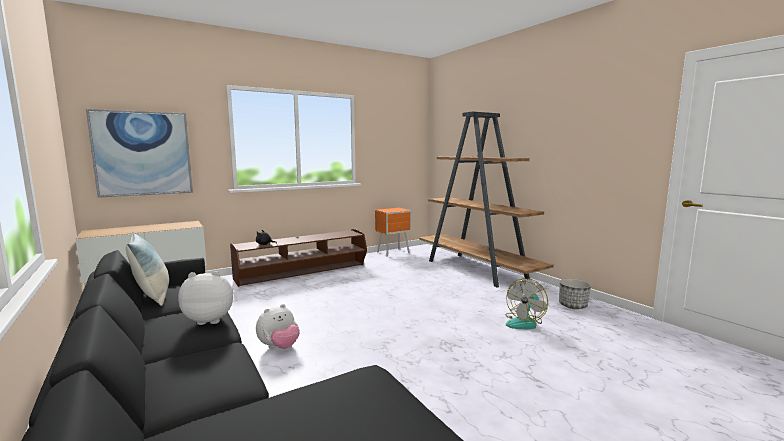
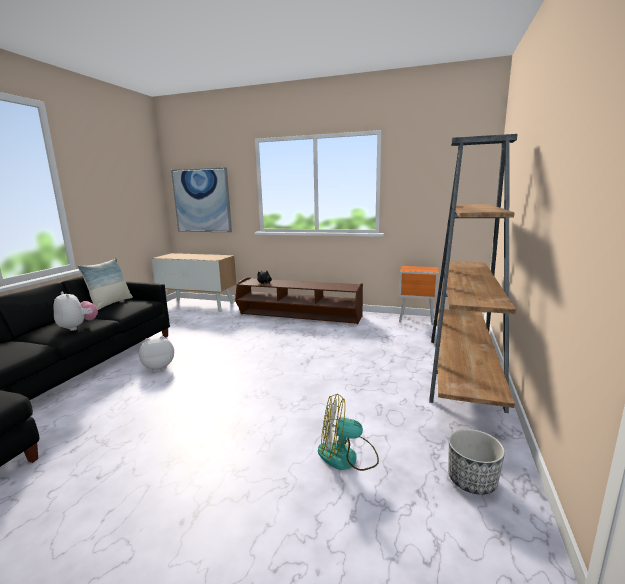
camera: 50 degrees right, 5 degrees up
plush toy [256,304,300,349] -> plush toy turned 150 degrees clockwise [139,336,174,371]

